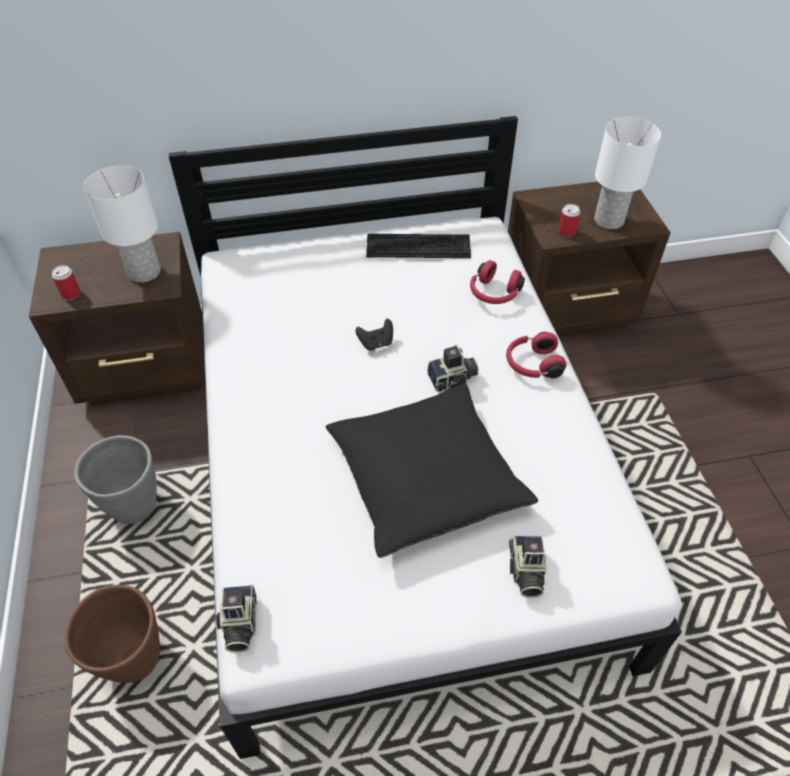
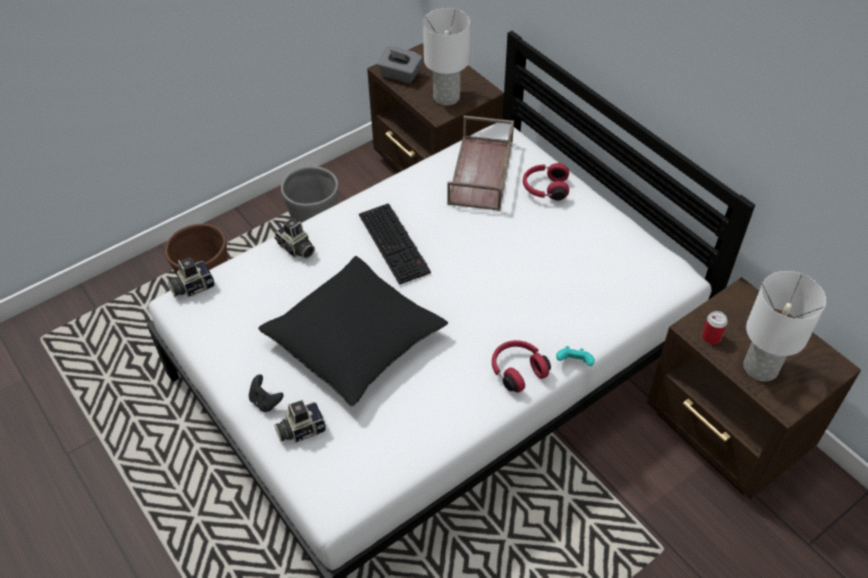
camera: 65 degrees right, 0 degrees up
can [52,265,81,300] -> grey tissue box [377,47,422,83]
black game controller [355,319,393,350] -> black game controller moved to [249,375,284,412]
keyboard [366,234,471,258] -> keyboard moved to [359,203,431,285]
camera [427,344,479,392] -> camera moved to [274,218,315,259]
red headphones [470,260,525,304] -> red headphones moved to [523,163,569,201]
none -> brown tray [447,116,514,211]
none -> turquoise game controller [556,346,595,366]

